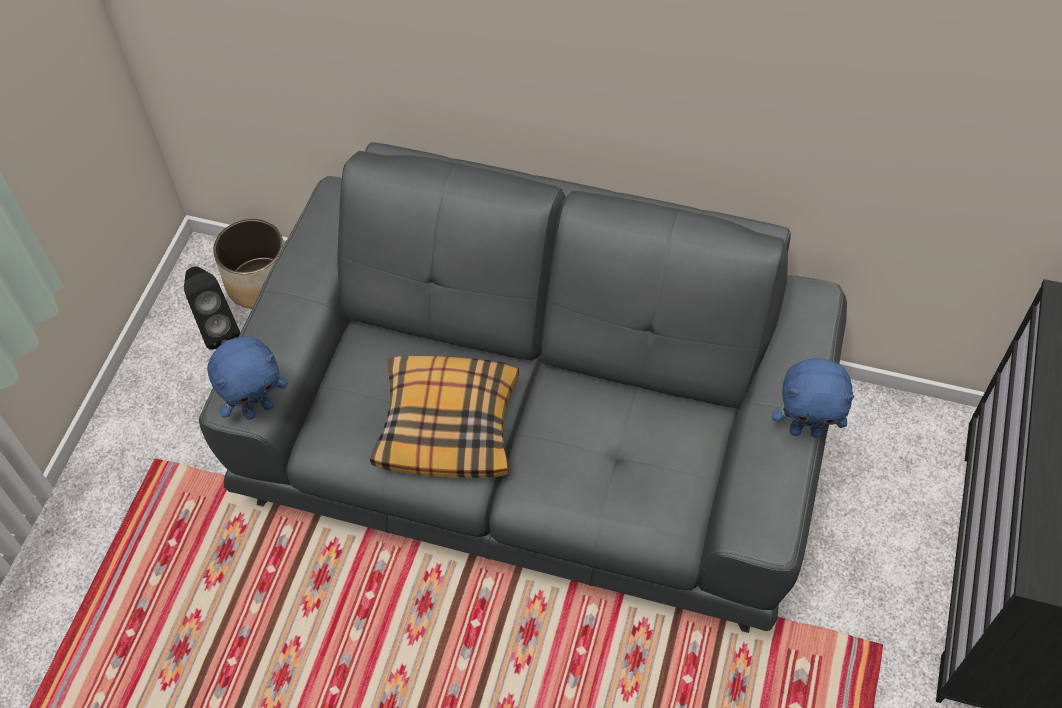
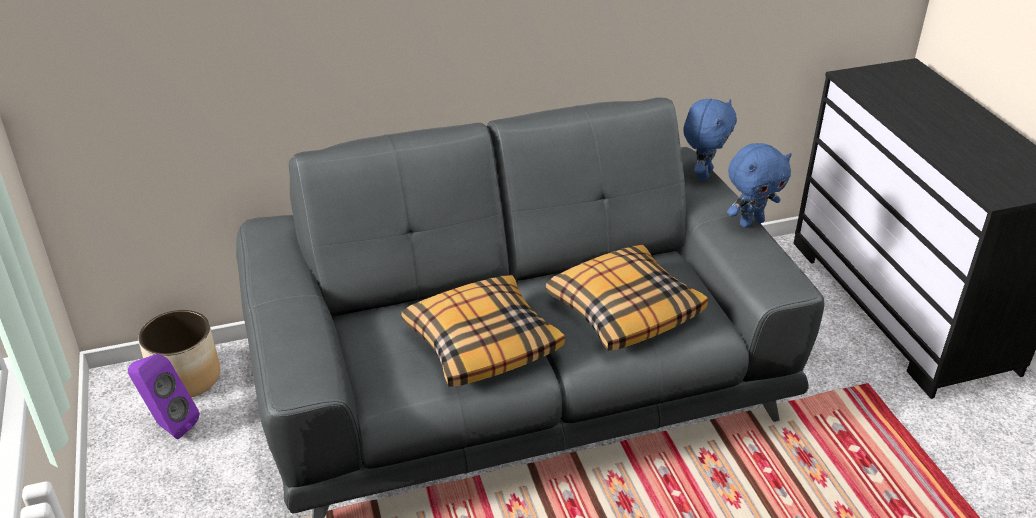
camera: 35 degrees left, 20 degrees down
black speaker [184,266,240,350] -> purple speaker [128,354,199,439]
blue plush toy [207,336,288,420] -> blue plush toy moved to [683,99,737,180]
none -> pillow [546,244,708,351]

